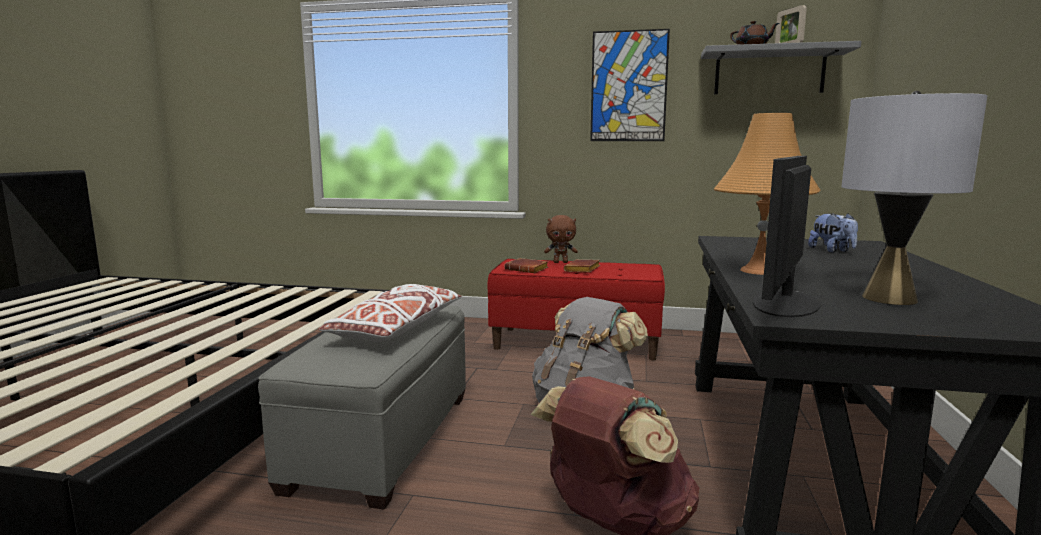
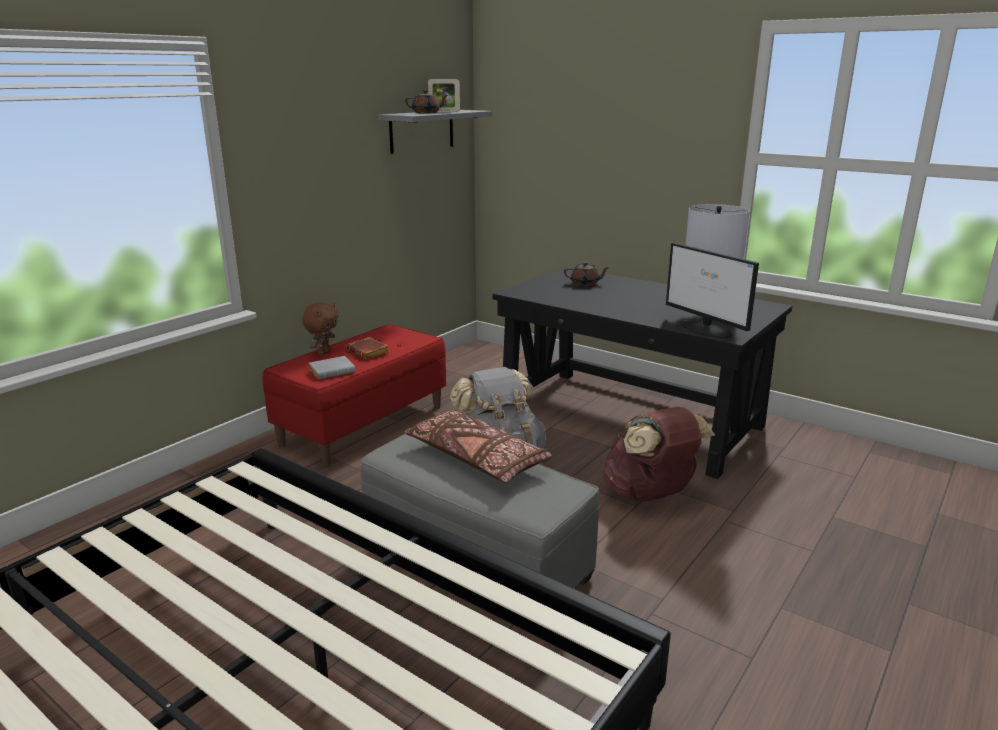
camera: 65 degrees left, 10 degrees up
white pillow [319,284,461,342] -> brown pillow [404,409,552,483]
brown book [505,258,548,273] -> grey book [309,356,356,380]
picture [590,29,670,141] -> none
orange table lamp [714,113,821,275] -> none
plush toy [808,213,858,253] -> brown teapot [564,262,610,286]

